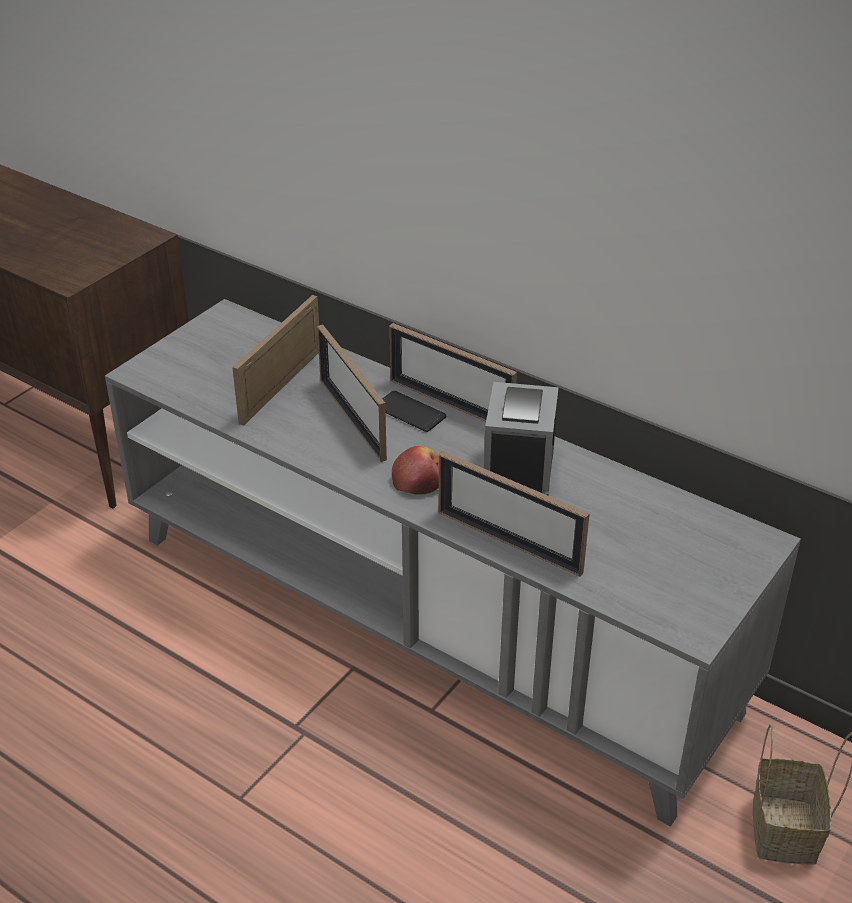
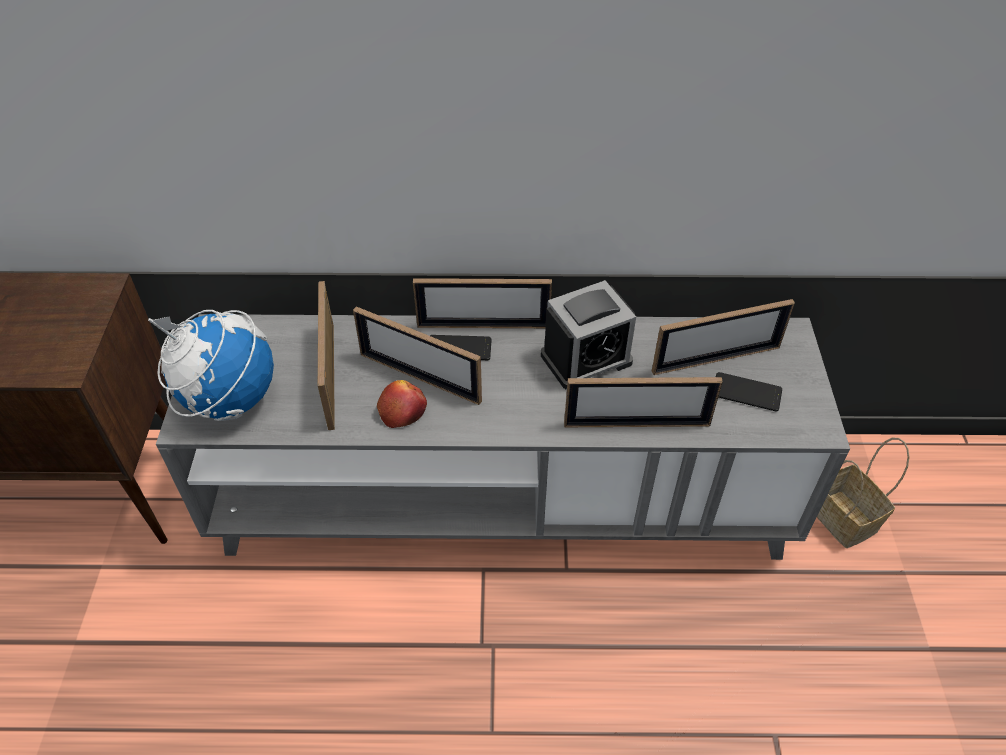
camera: 35 degrees left, 10 degrees up
apple [392,446,439,495] -> apple moved to [377,380,427,428]
alarm clock [484,382,559,495] -> alarm clock turned 90 degrees counterclockwise [541,280,636,390]
none -> globe [148,310,274,421]
none -> picture frame [652,299,795,375]
none -> phone [716,372,782,412]

